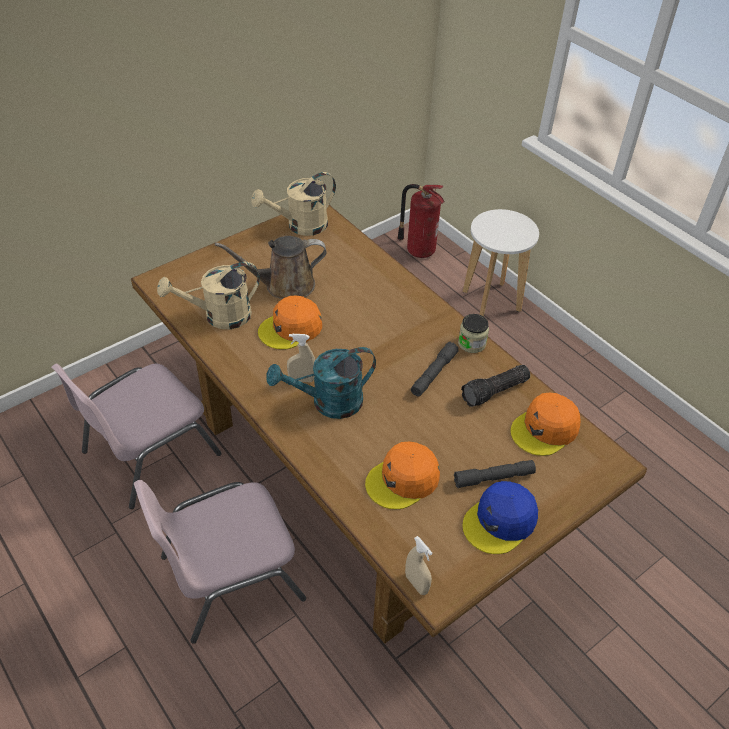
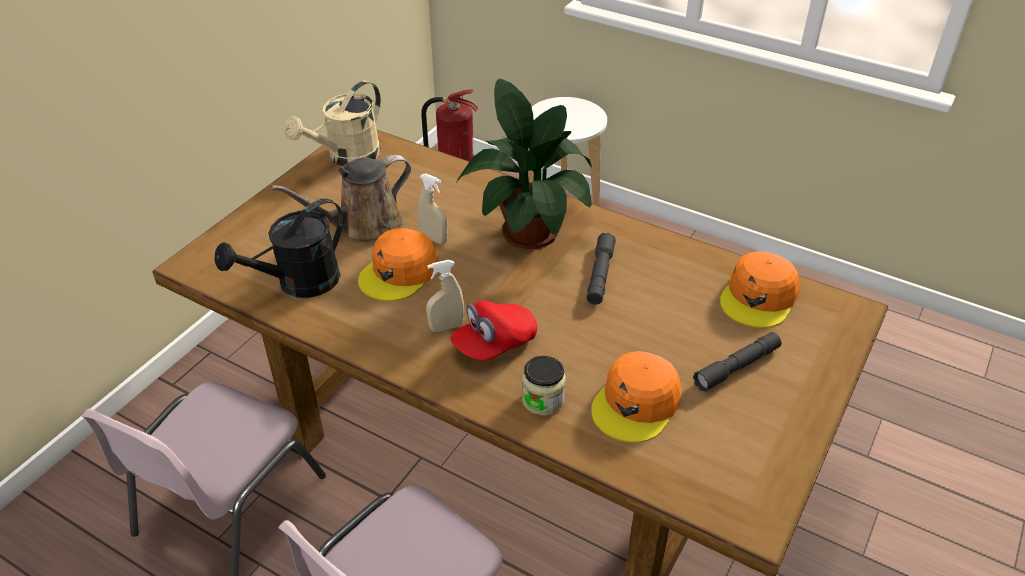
camera: 20 degrees left, 5 degrees down
beige watering can [157,262,260,329] -> black watering can [215,198,343,298]
turquoise watering can [266,347,376,419] -> red cap [451,301,537,361]
beige spray bottle [405,536,432,595] -> beige spray bottle moved to [418,173,448,244]
jar [458,314,489,353] -> jar moved to [522,356,566,416]
flashlight [461,365,530,407] -> none
blue cap [462,481,538,554] -> none
none -> potted plant [457,79,592,249]

